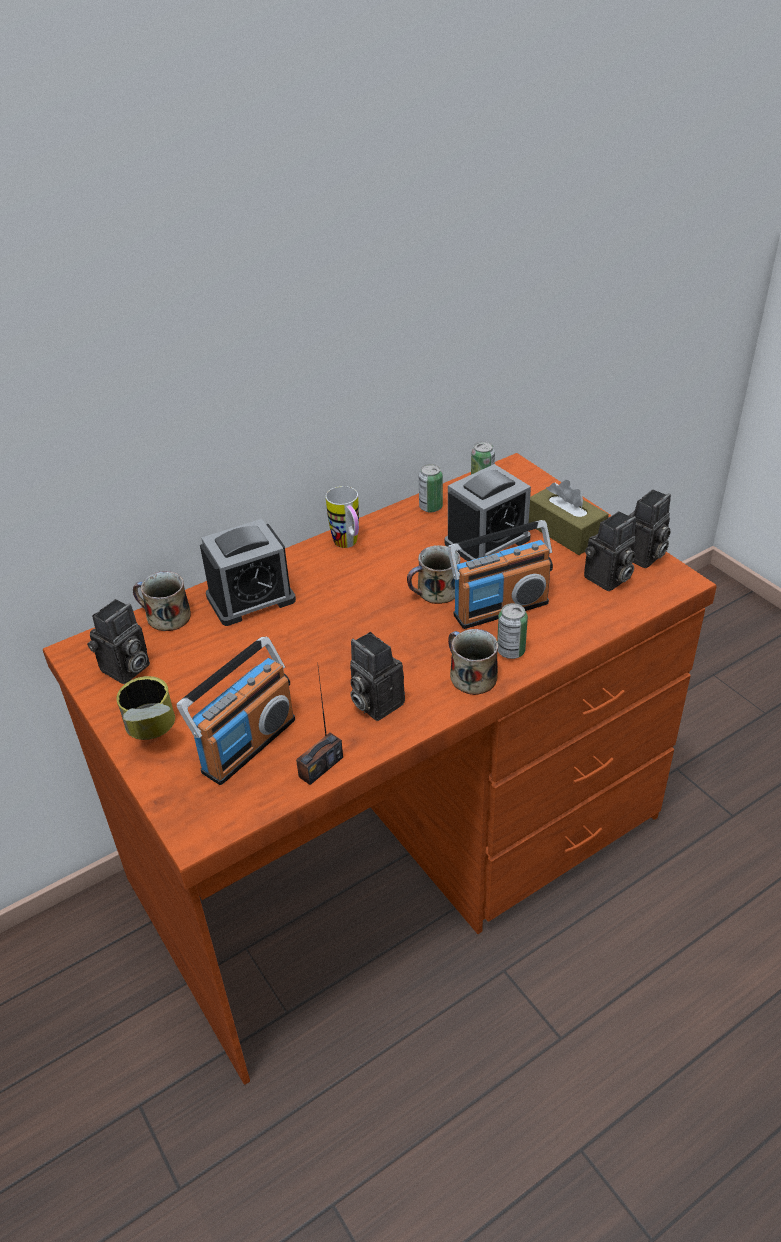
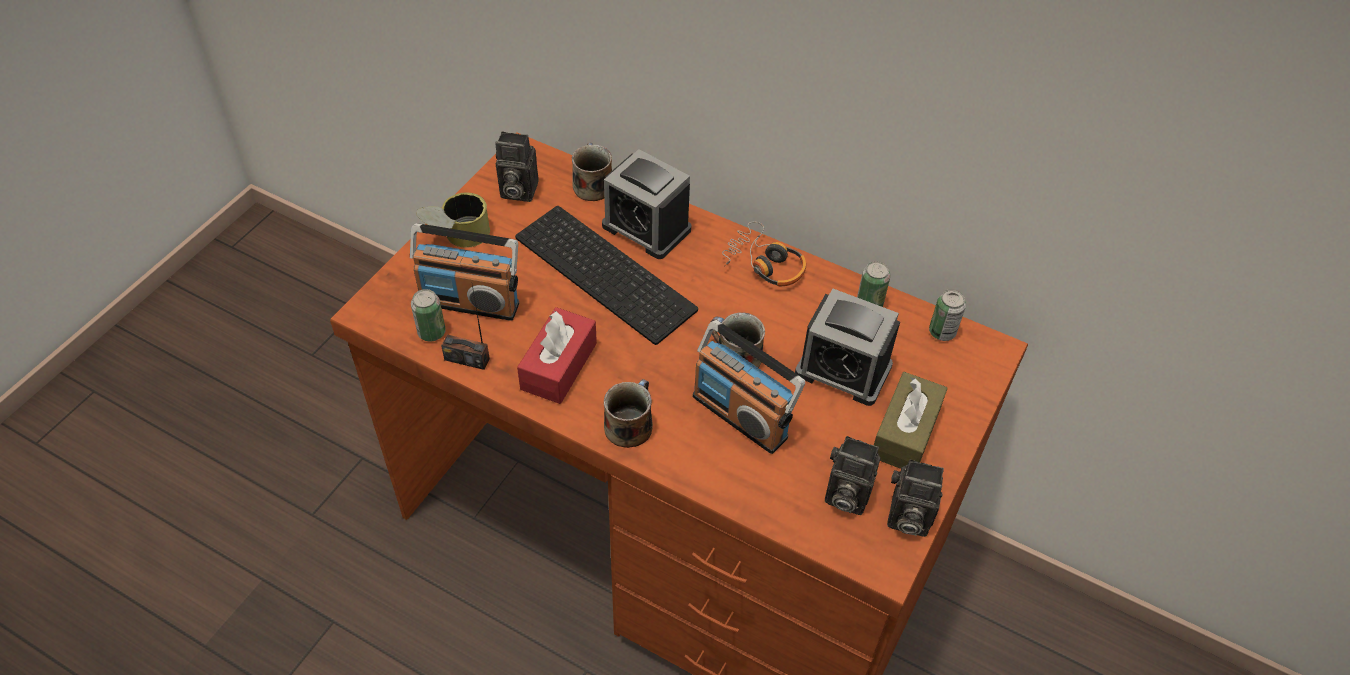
camera: 60 degrees right, 10 degrees up
mug [326,486,359,548] -> headphones [722,221,806,286]
camera [350,632,405,721] -> red tissue box [517,307,597,404]
can [497,603,528,659] -> can moved to [411,289,446,341]
none -> keyboard [515,206,698,345]

